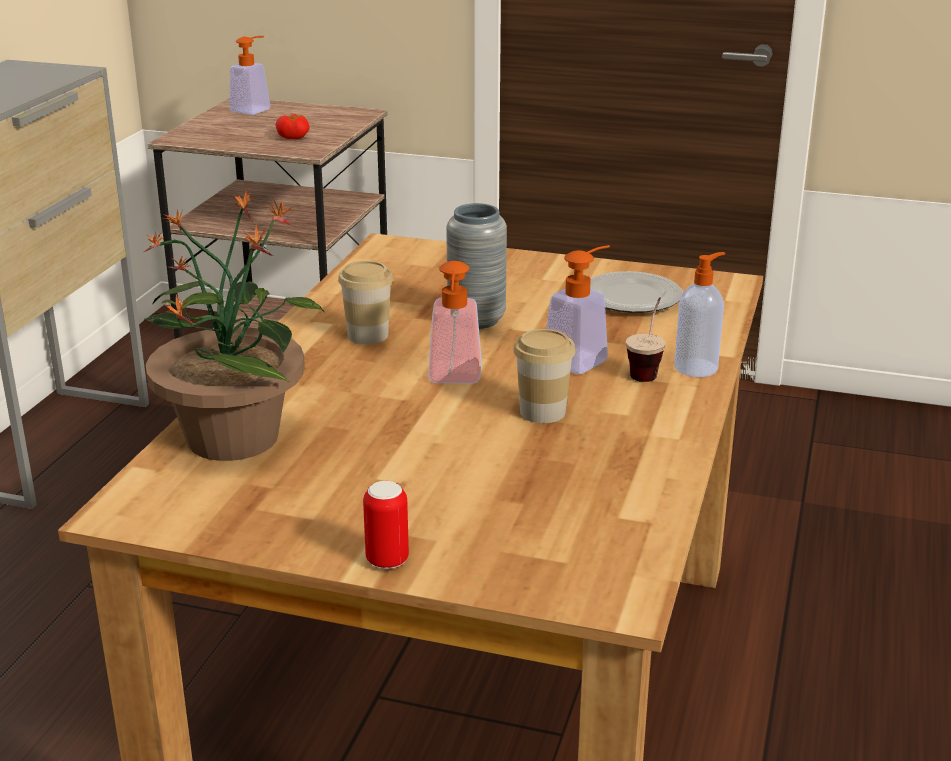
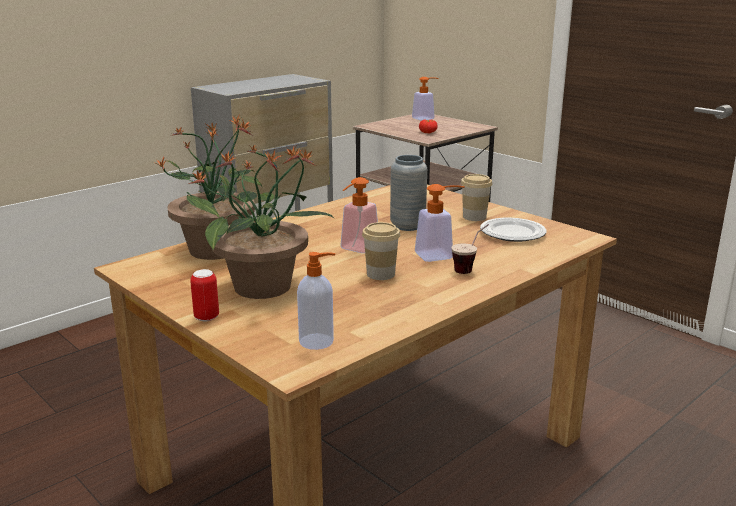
camera: 30 degrees right, 5 degrees down
cup [338,261,393,344] -> cup moved to [461,174,492,221]
soap dispenser [674,252,725,377] -> soap dispenser moved to [297,252,335,350]
none -> potted plant [188,144,334,299]

